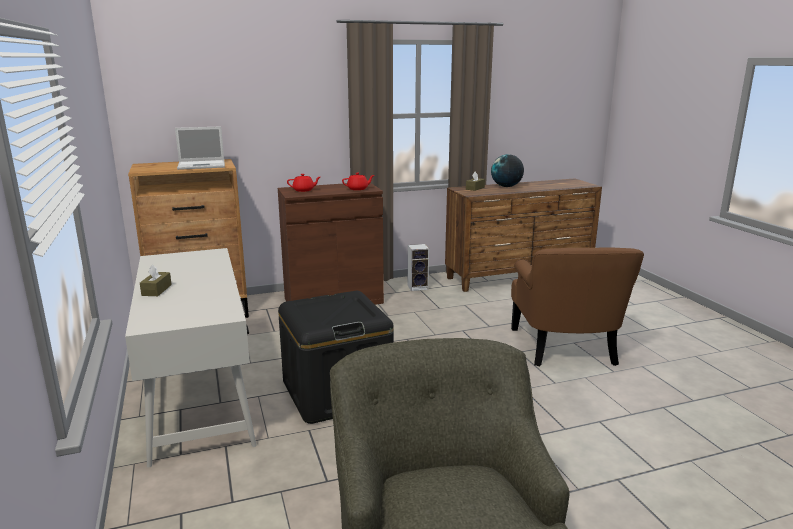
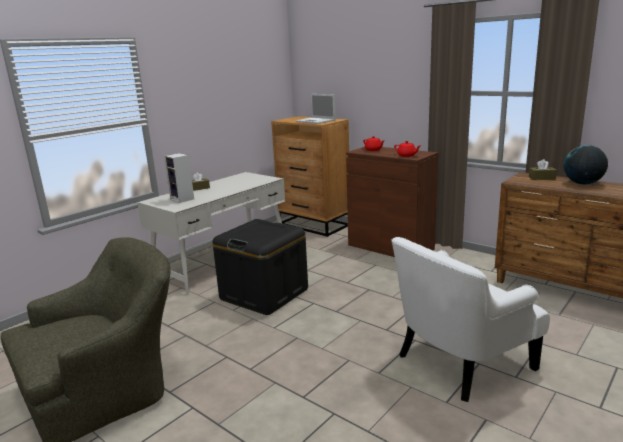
camera: 60 degrees right, 0 degrees up
speaker [408,244,429,291] -> speaker moved to [164,153,194,203]
brown armchair [511,247,644,366] -> white armchair [391,237,550,402]

